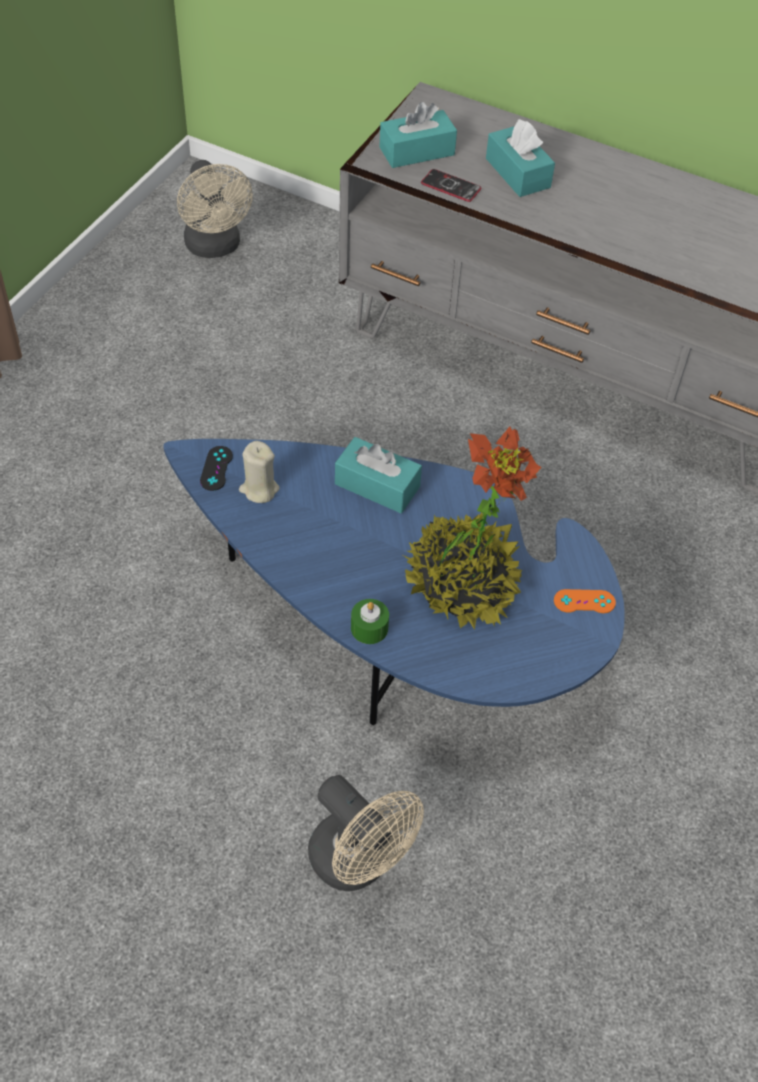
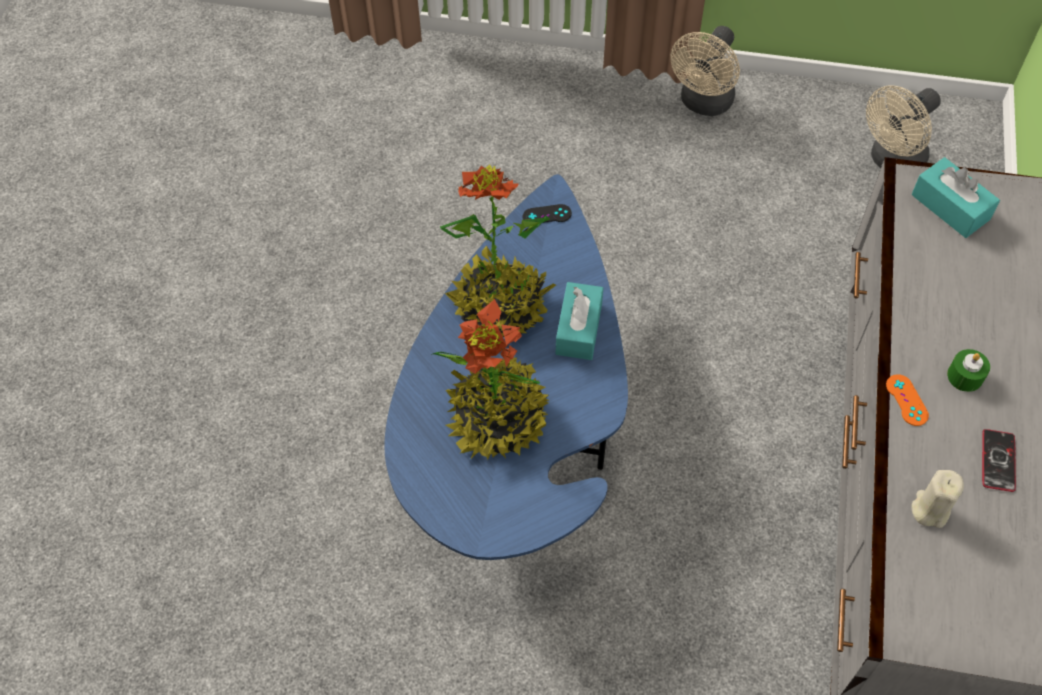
camera: 75 degrees right, 5 degrees up
beige candle [239,441,280,503] -> beige candle moved to [912,470,964,528]
beige fan [308,775,424,891] -> beige fan moved to [670,26,740,116]
green candle [351,599,389,644] -> green candle moved to [947,349,990,392]
phone [421,169,482,202] -> phone moved to [982,429,1016,492]
turquoise tissue box [486,119,555,197] -> none
orange game controller [554,589,616,613] -> orange game controller moved to [886,374,929,426]
none -> potted plant [440,164,556,337]

